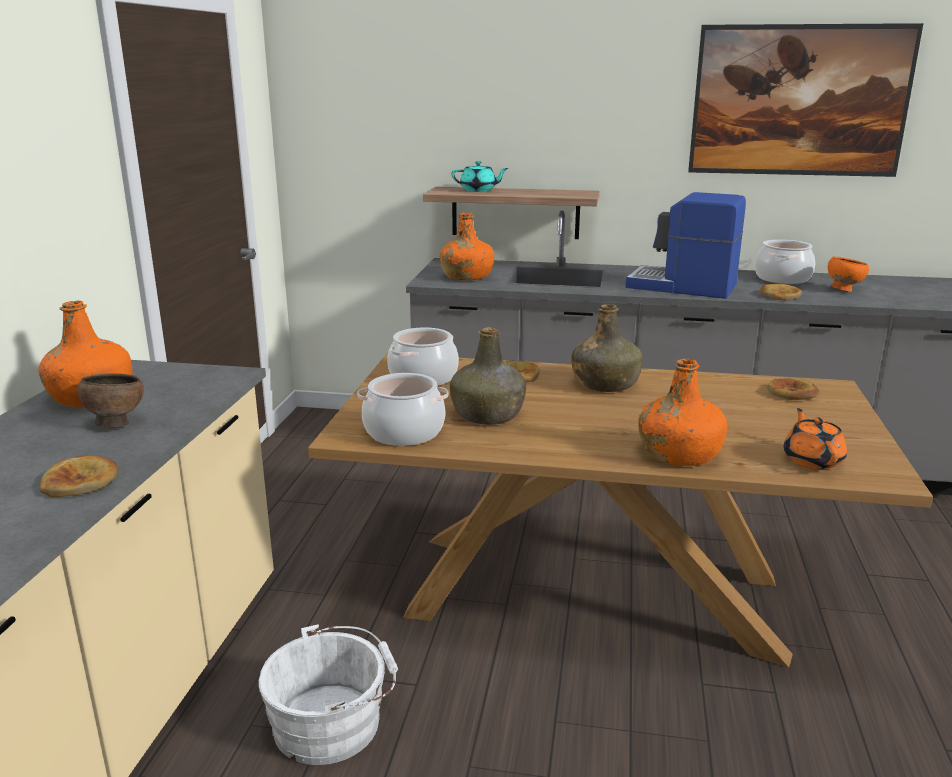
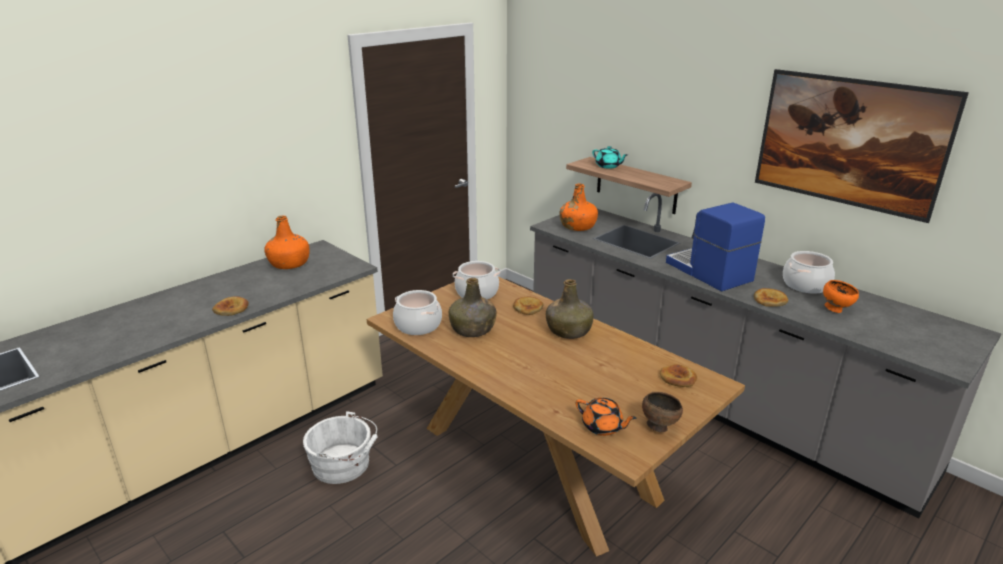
camera: 35 degrees right, 5 degrees up
brown bowl [77,373,144,427] -> brown bowl moved to [642,392,683,432]
orange bottle [638,359,727,466] -> none
orange teapot [784,408,847,470] -> orange teapot turned 90 degrees clockwise [576,398,637,436]

